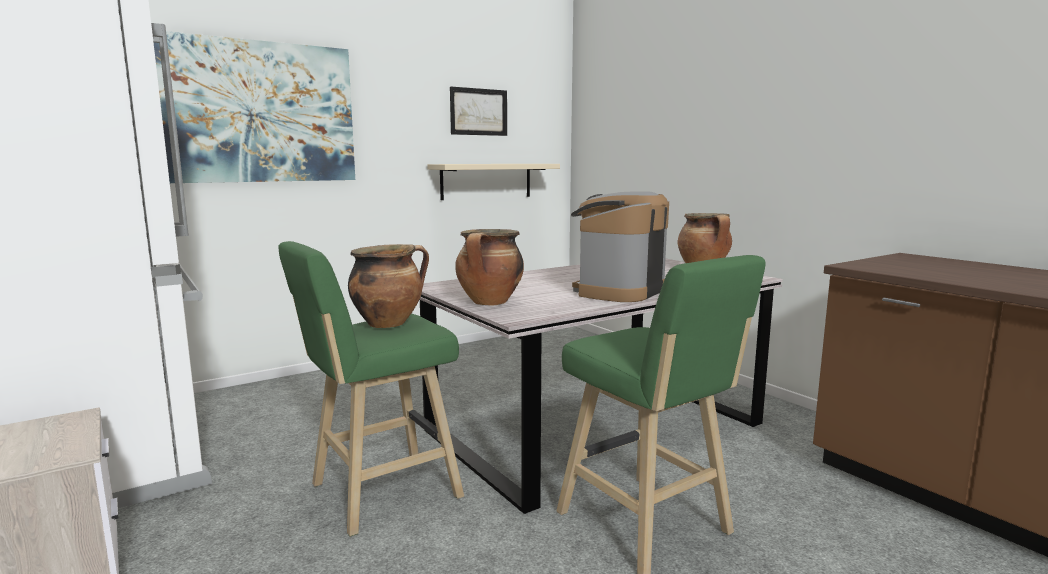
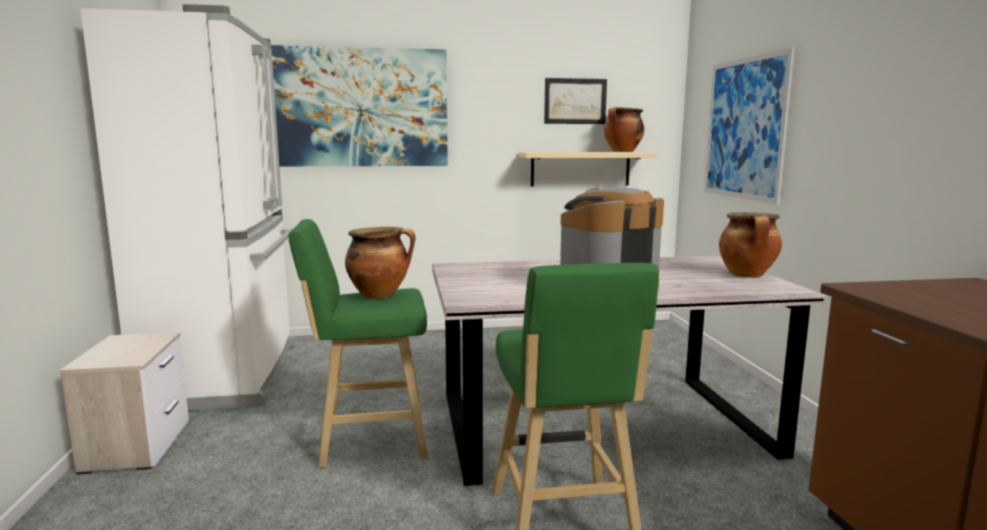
camera: 25 degrees right, 0 degrees up
cooking pot [455,229,524,306] -> cooking pot moved to [604,107,644,152]
none -> picture [704,47,795,205]

